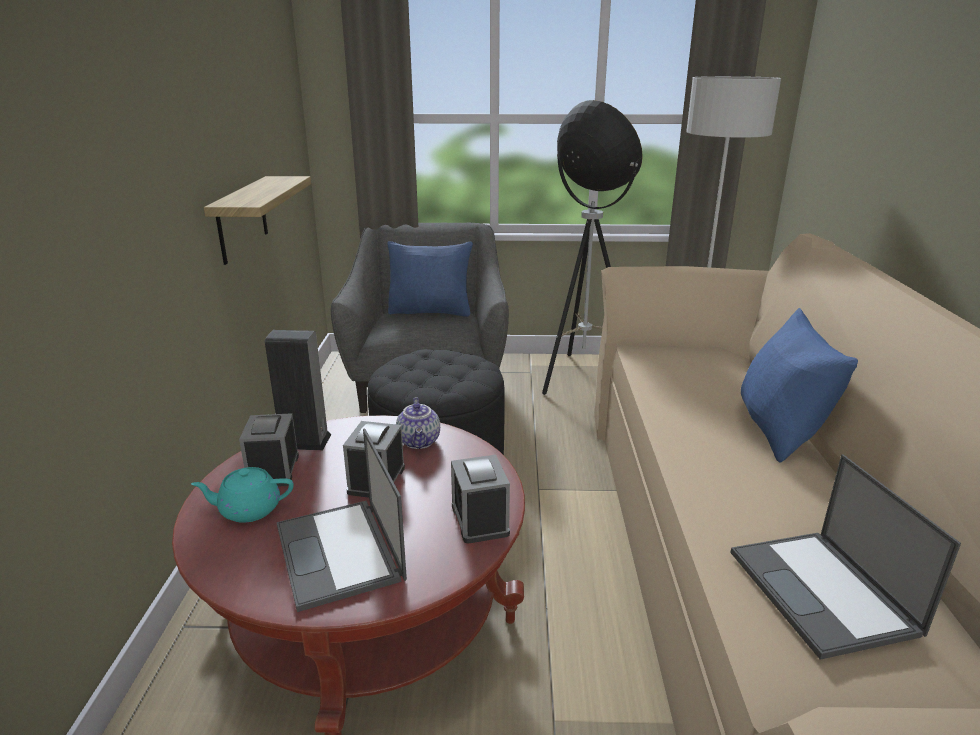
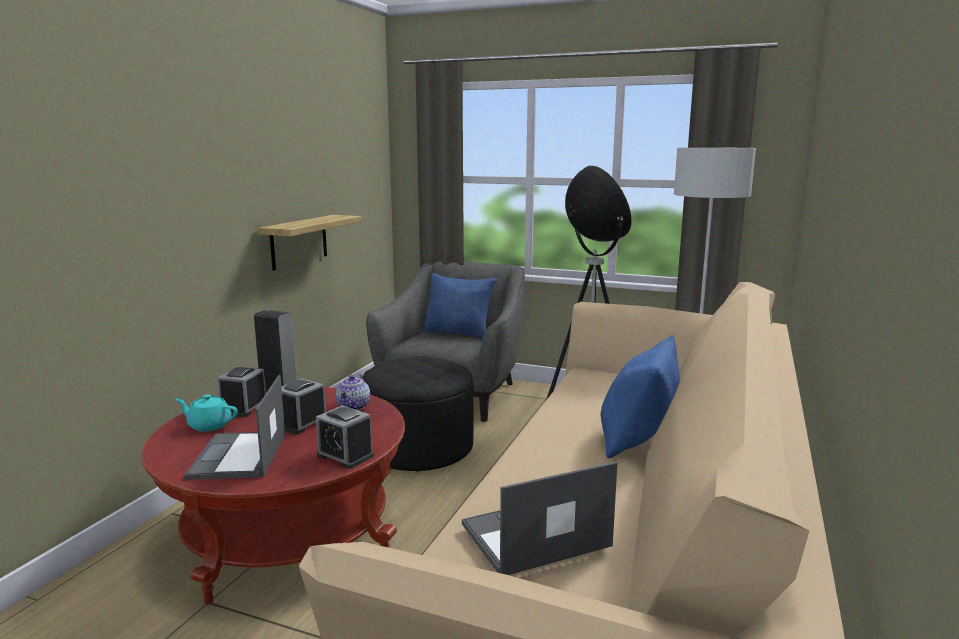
camera: 20 degrees right, 10 degrees down
alarm clock [451,455,510,544] -> alarm clock turned 60 degrees counterclockwise [316,405,374,469]
laptop [730,454,961,660] -> laptop turned 60 degrees clockwise [462,462,617,575]

